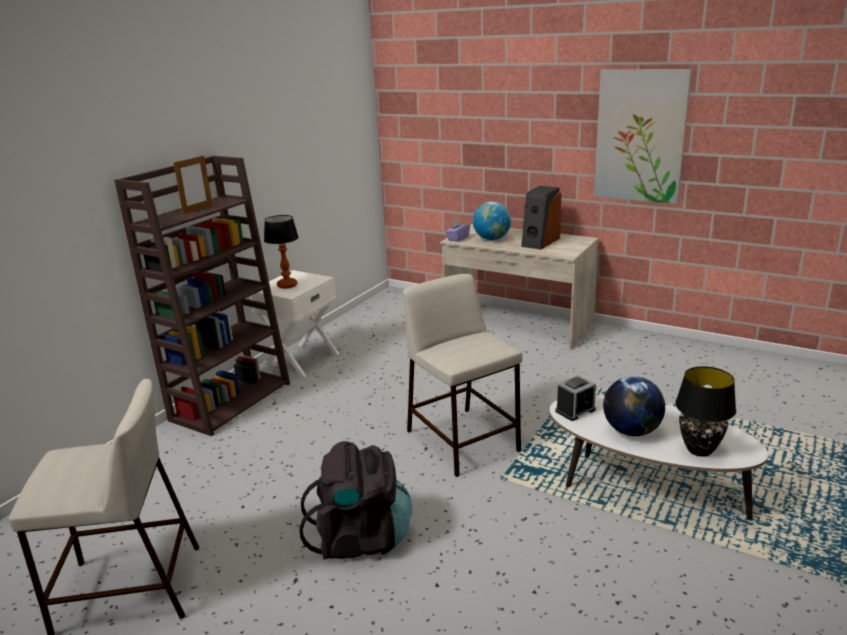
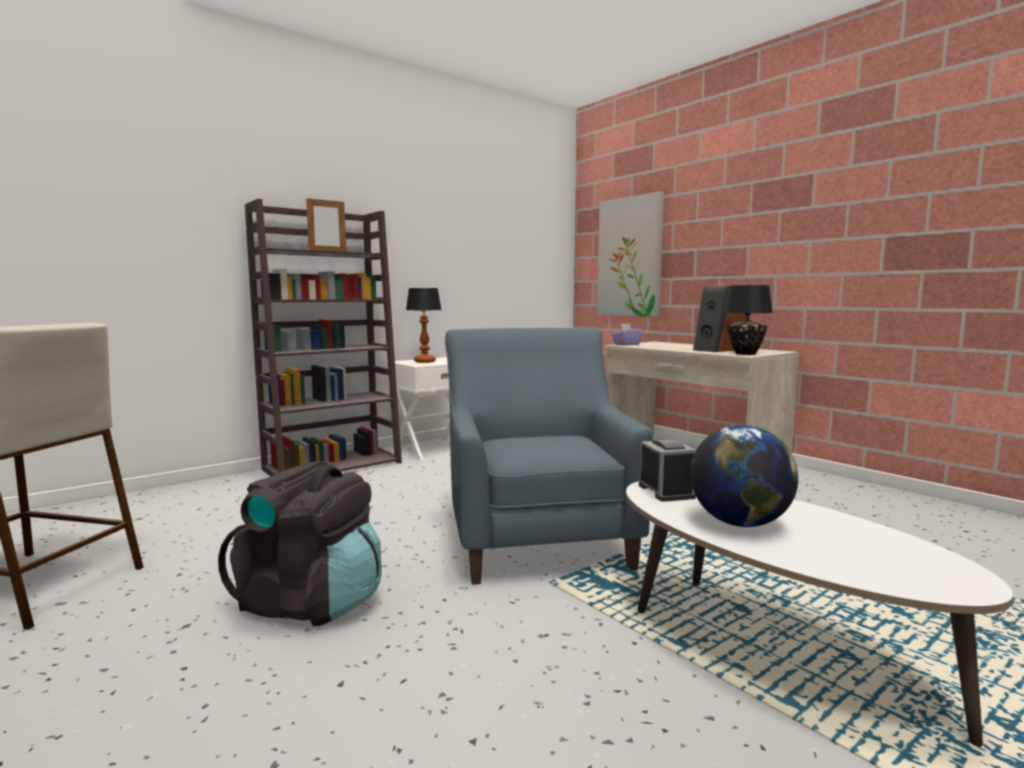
camera: 20 degrees right, 15 degrees down
beige stool [403,274,523,477] -> blue armchair [445,328,653,585]
globe [473,201,511,240] -> none
alarm clock [555,375,596,421] -> alarm clock turned 90 degrees counterclockwise [639,439,696,502]
picture [594,69,692,204] -> picture moved to [597,191,664,317]
black table lamp [675,366,736,457] -> black table lamp moved to [724,285,773,355]

